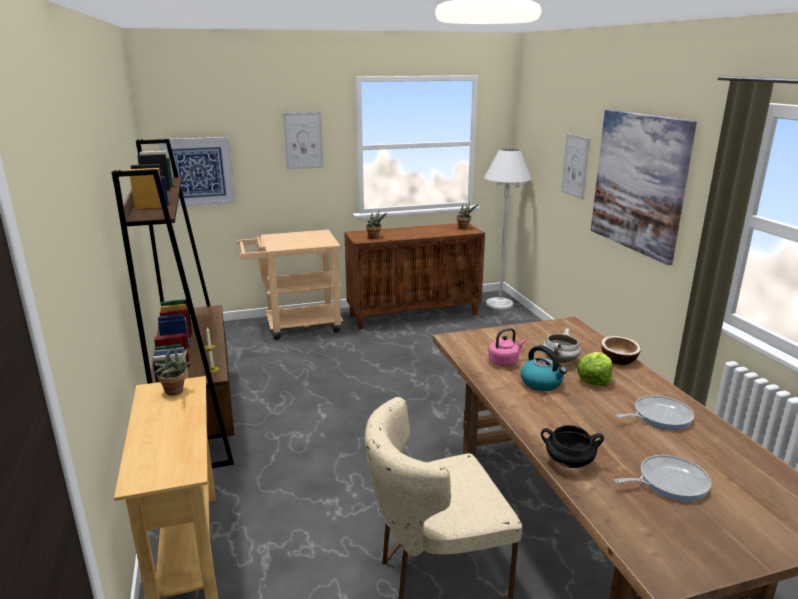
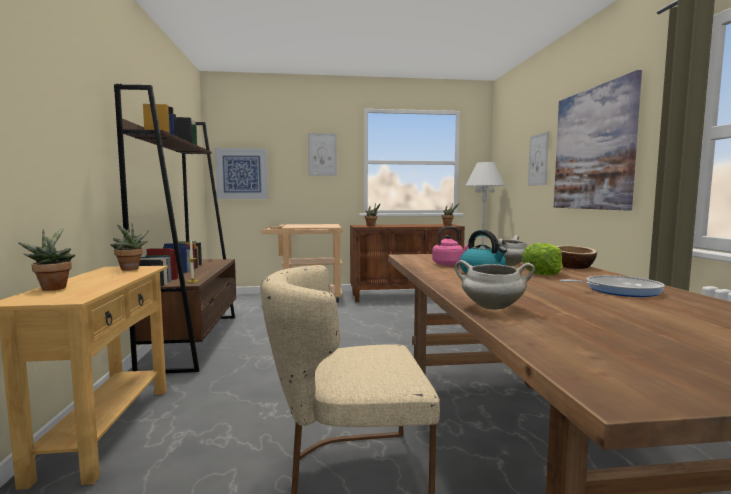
camera: 10 degrees right, 15 degrees down
black cooking pot [541,425,604,468] -> white cooking pot [455,260,535,310]
frying pan [614,455,712,501] -> none
none -> potted plant [18,227,75,291]

